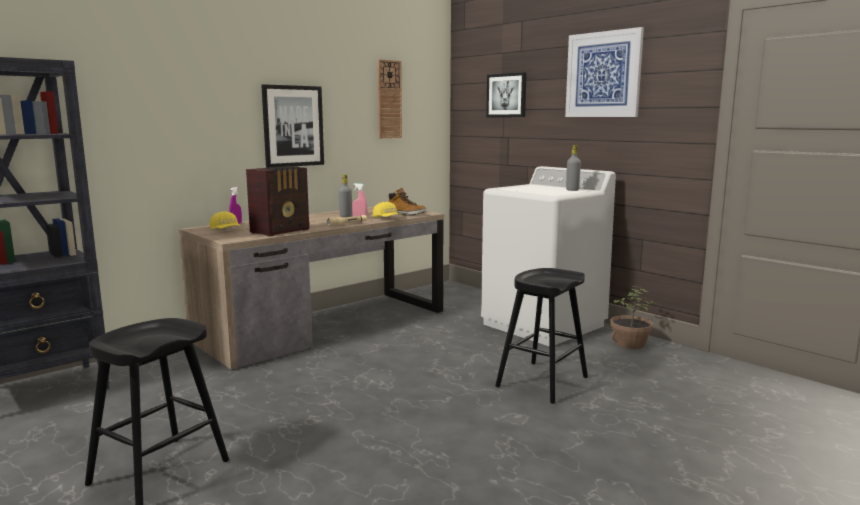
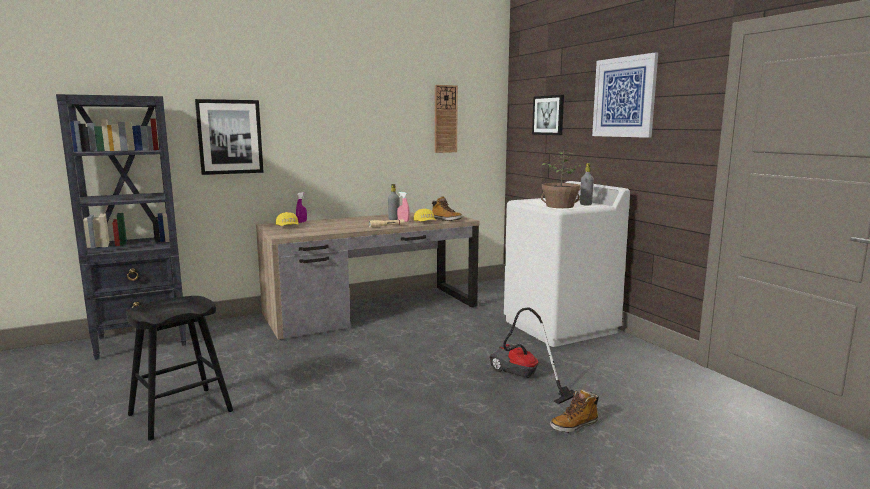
camera: 15 degrees right, 0 degrees up
radio [246,166,309,237] -> none
picture [261,84,324,168] -> picture moved to [195,99,264,175]
black stool [495,268,588,404] -> vacuum cleaner [489,307,577,404]
potted plant [610,286,656,349] -> potted plant moved to [541,150,581,208]
none -> boot [550,389,599,433]

